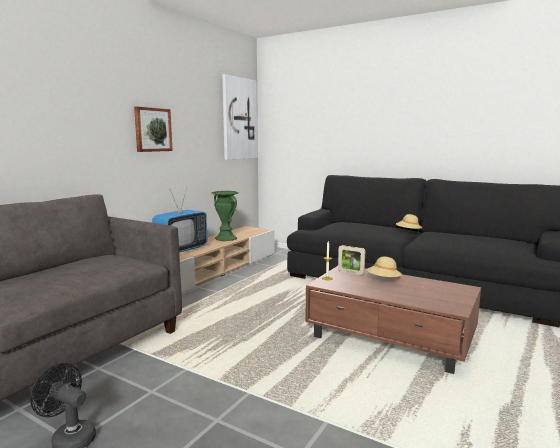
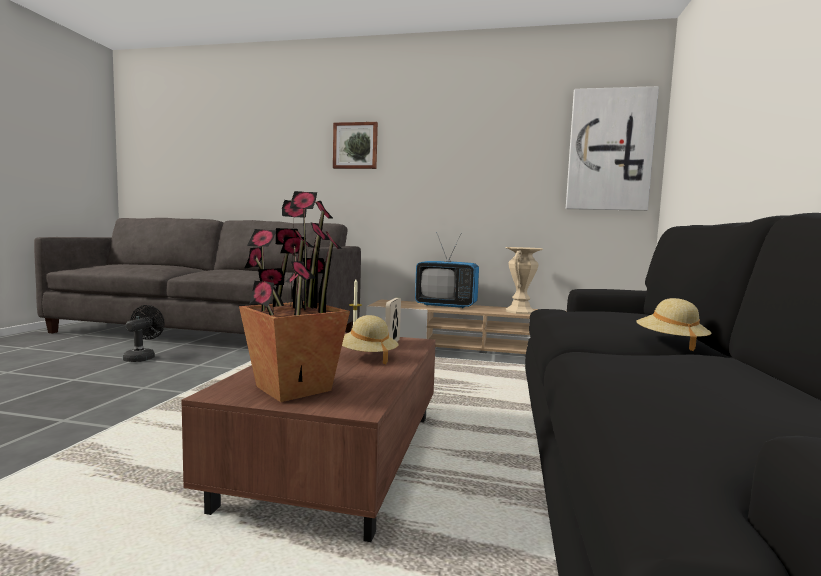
camera: 70 degrees right, 5 degrees down
picture [134,106,173,152] -> picture moved to [333,122,378,169]
green vase [211,191,238,241] -> beige vase [506,247,543,314]
none -> potted plant [239,191,350,402]

